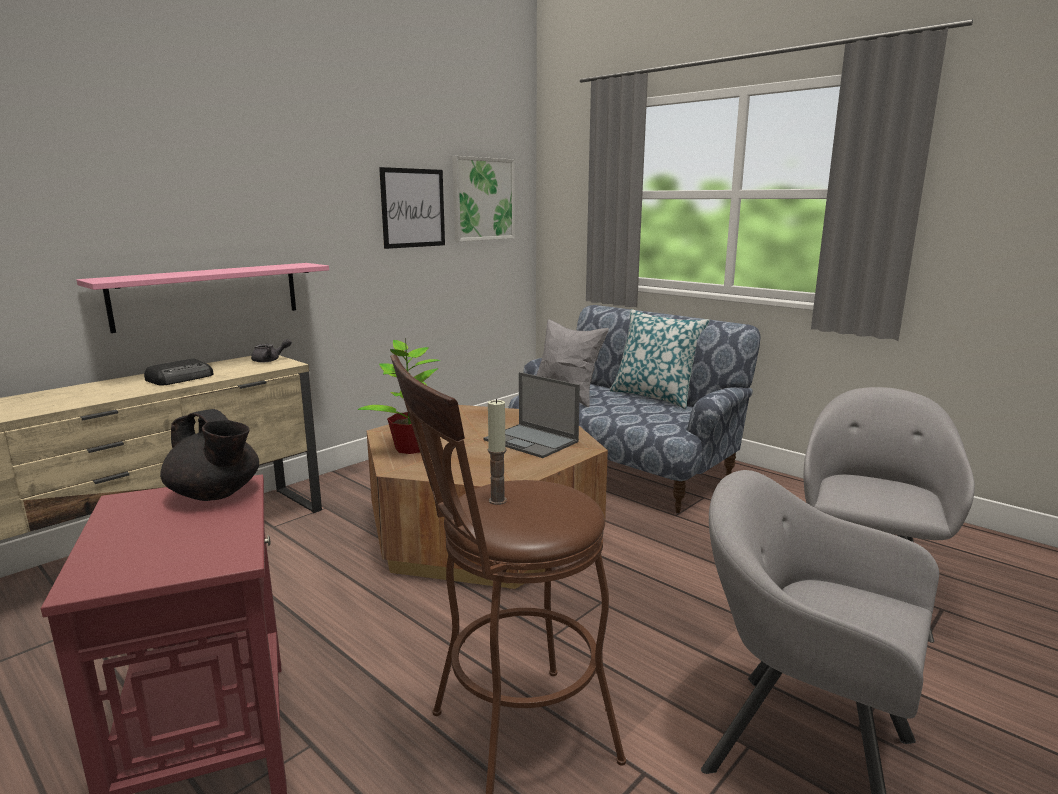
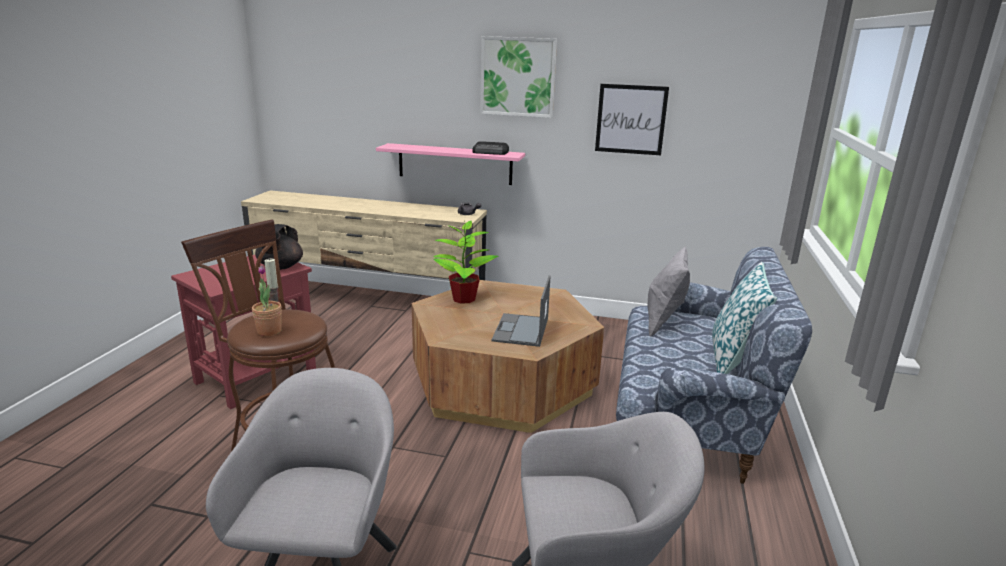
camera: 60 degrees right, 5 degrees up
radio [144,359,214,386] -> radio moved to [472,141,509,155]
picture [452,156,515,242] -> picture moved to [480,36,557,118]
none -> potted plant [252,265,282,336]

